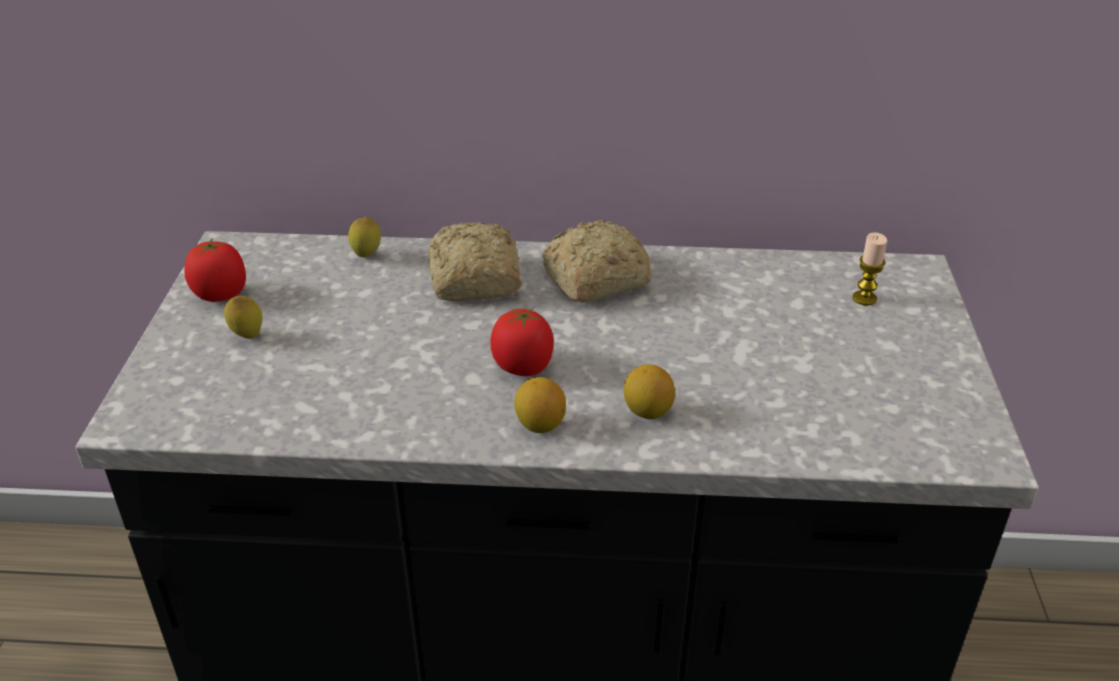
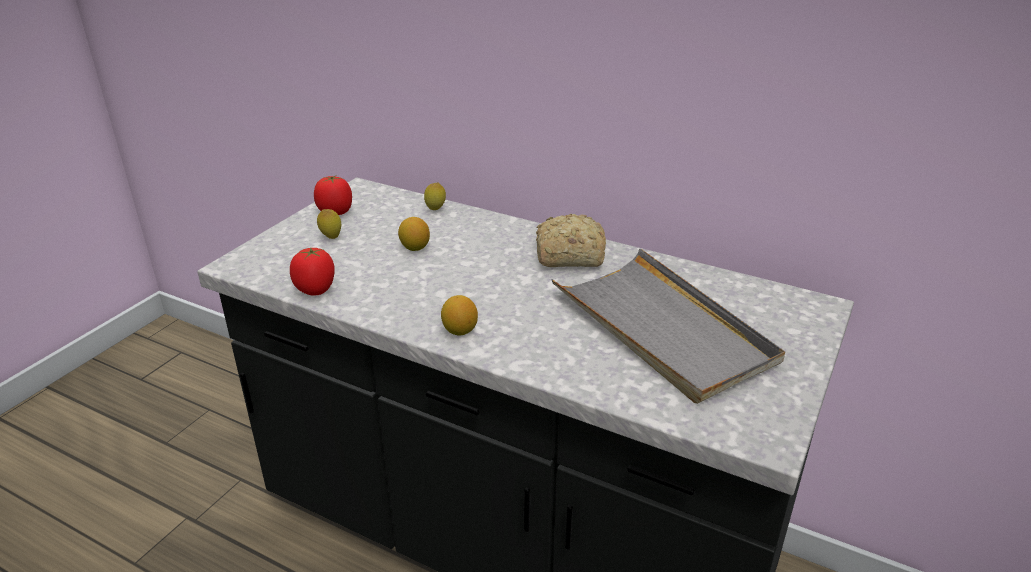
camera: 25 degrees right, 5 degrees down
bread [429,222,522,301] -> none
tomato [491,308,554,376] -> tomato moved to [290,247,335,295]
lemon [624,364,675,419] -> lemon moved to [398,217,430,251]
candle [852,232,887,306] -> none
none -> grey tray [551,248,785,404]

